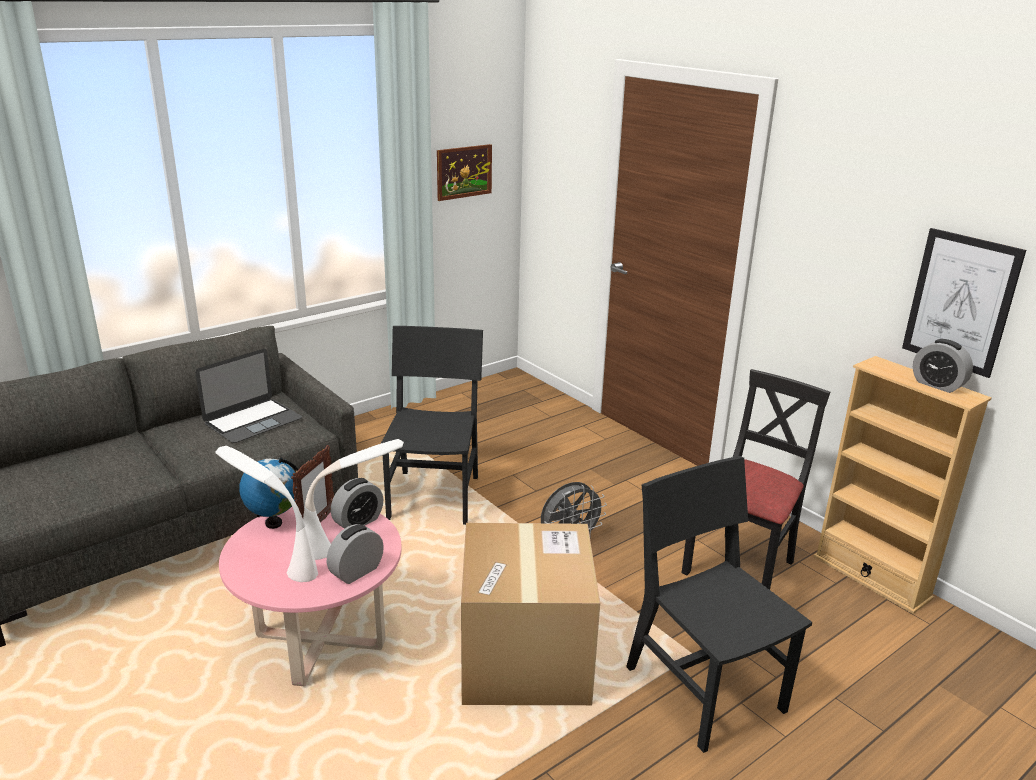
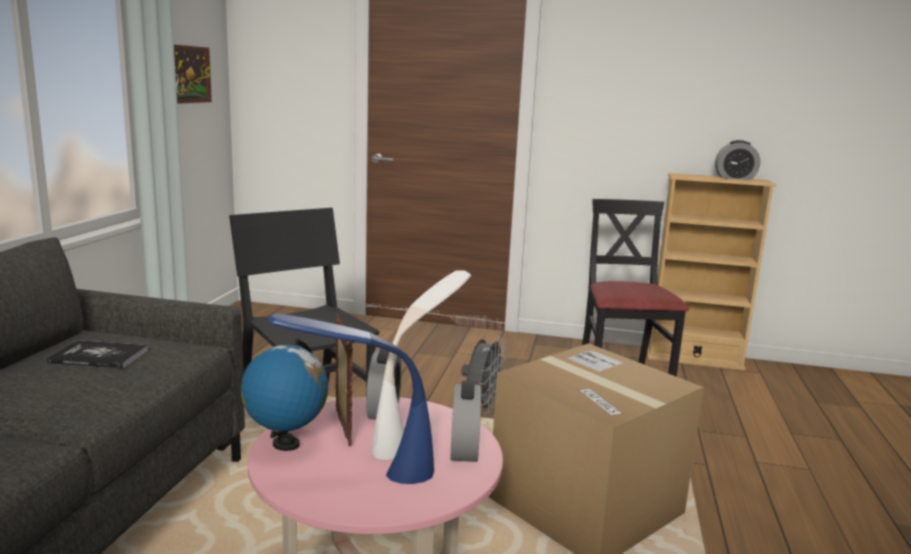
camera: 40 degrees left, 10 degrees down
laptop [196,349,302,443] -> book [47,340,148,369]
white table lamp [215,446,318,582] -> blue table lamp [267,313,434,484]
black chair [626,456,812,753] -> none
picture [902,228,1026,378] -> none

